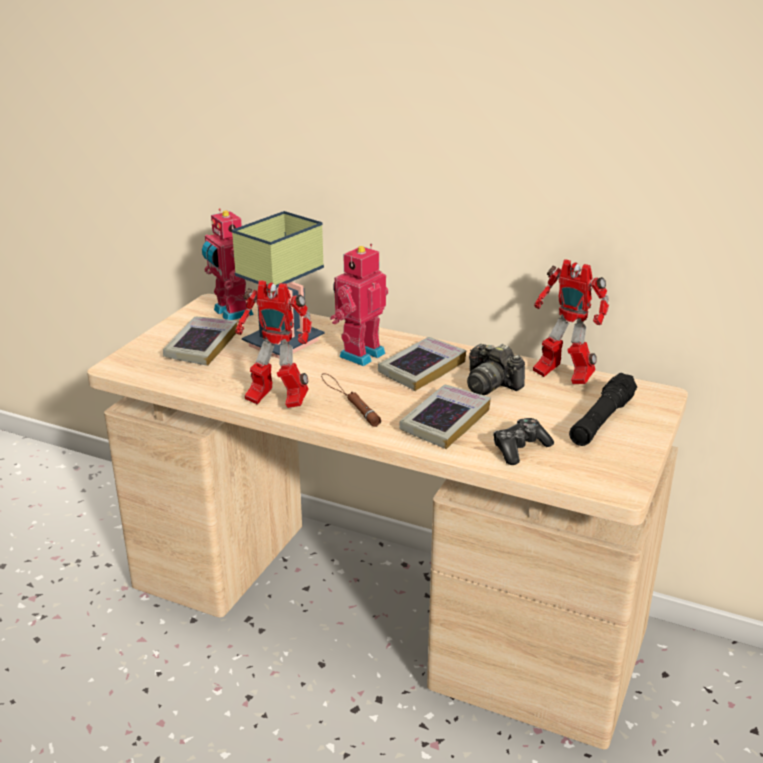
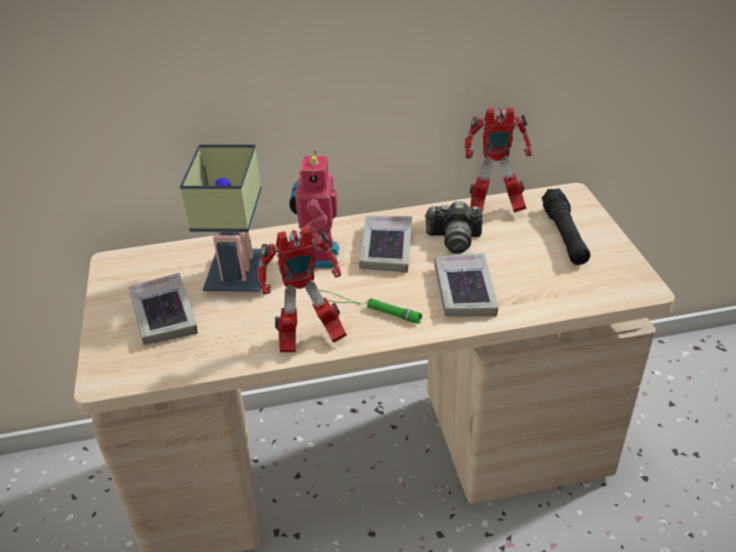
camera: 35 degrees left, 10 degrees up
toy robot [202,208,254,320] -> none
brown flashlight [321,373,381,427] -> green flashlight [319,290,422,324]
game controller [493,418,554,465] -> none

